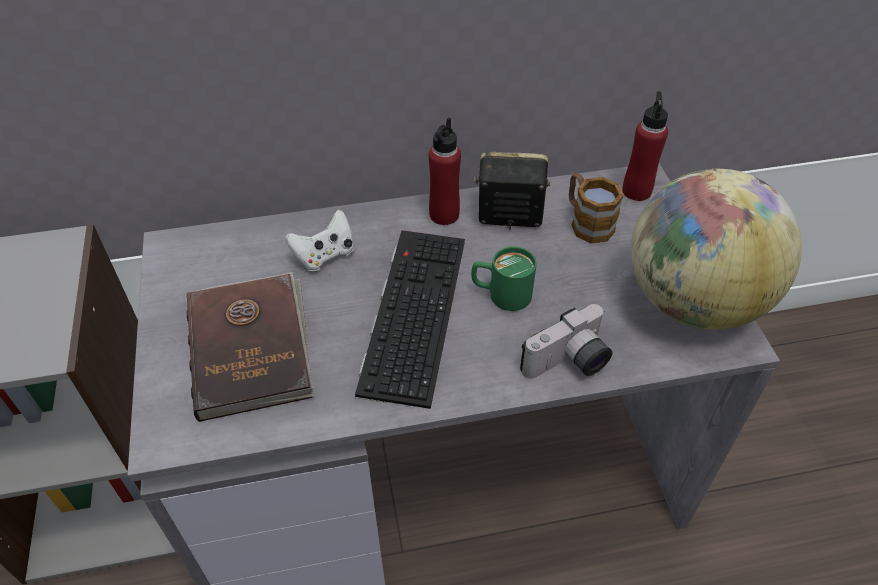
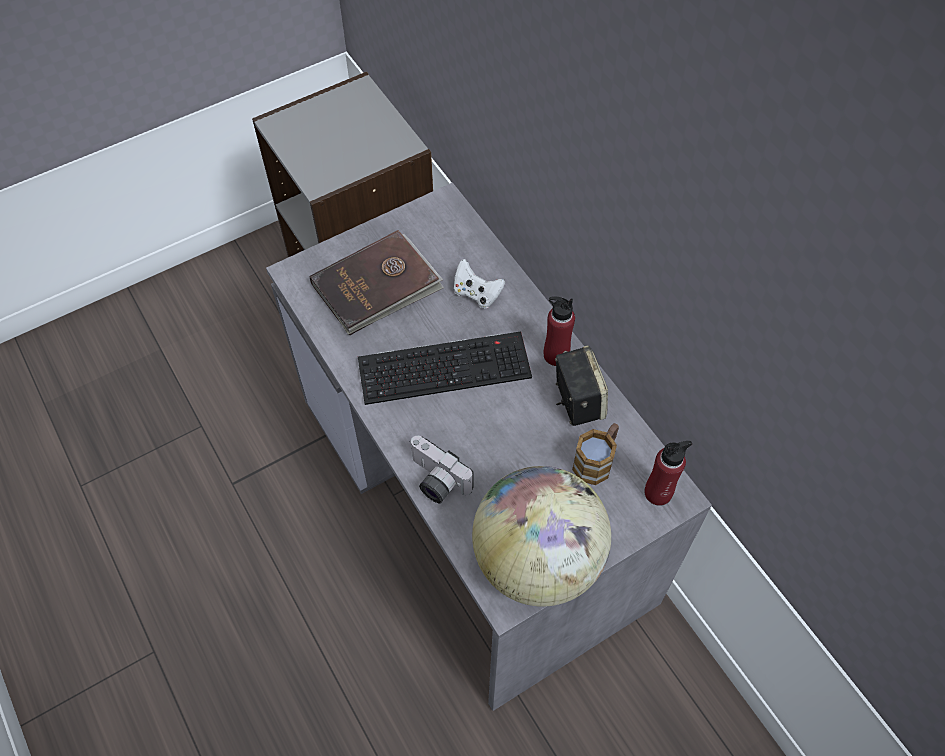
camera: 70 degrees right, 10 degrees up
green mug [471,246,537,311] -> none

